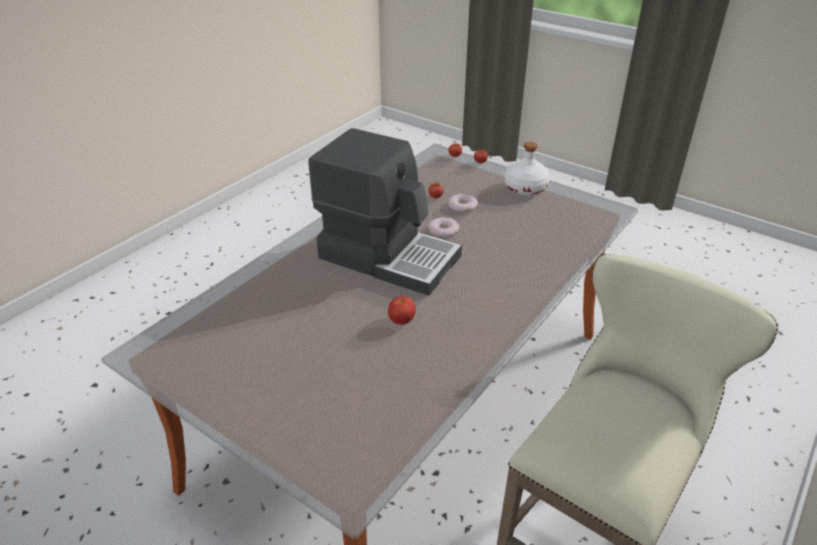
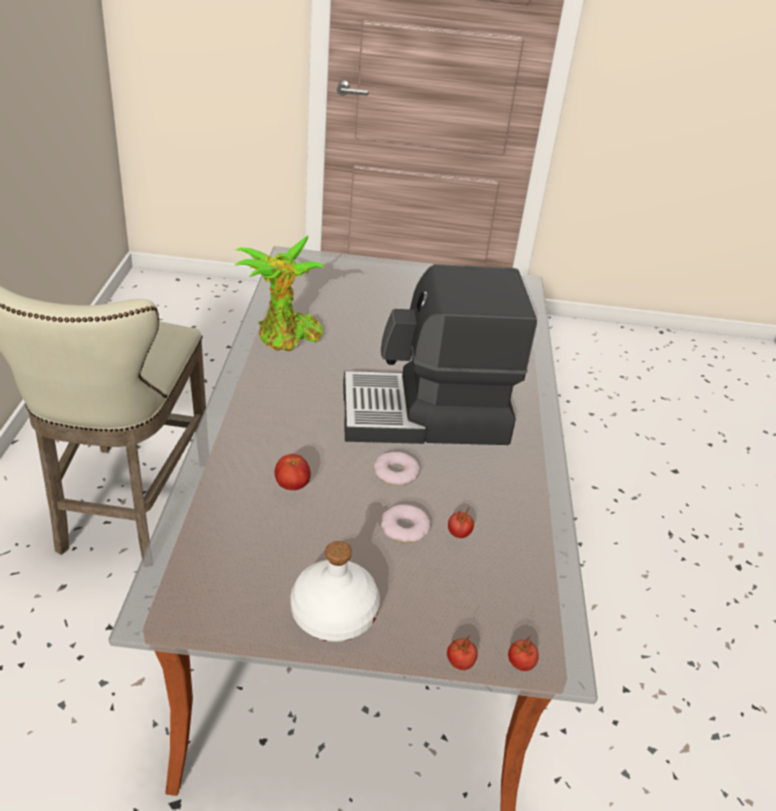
camera: 145 degrees right, 0 degrees up
tomato [388,296,416,325] -> tomato moved to [275,454,311,490]
none -> potted plant [235,235,325,352]

